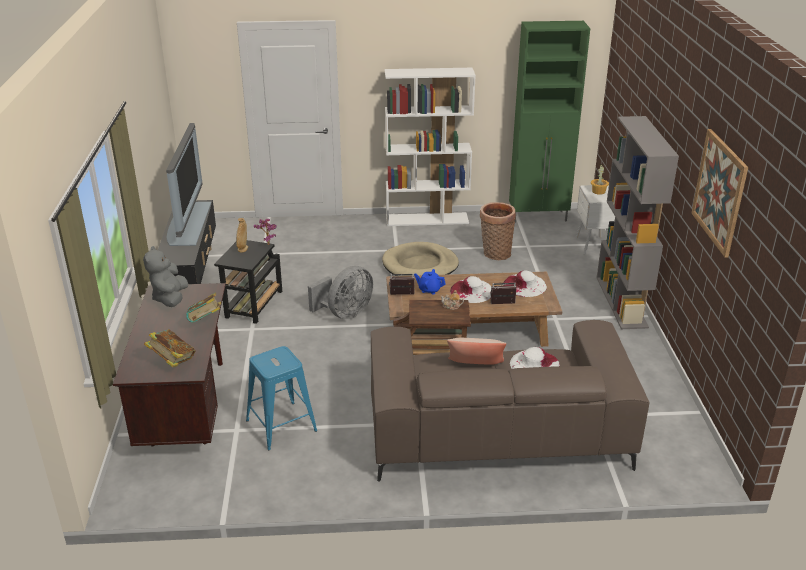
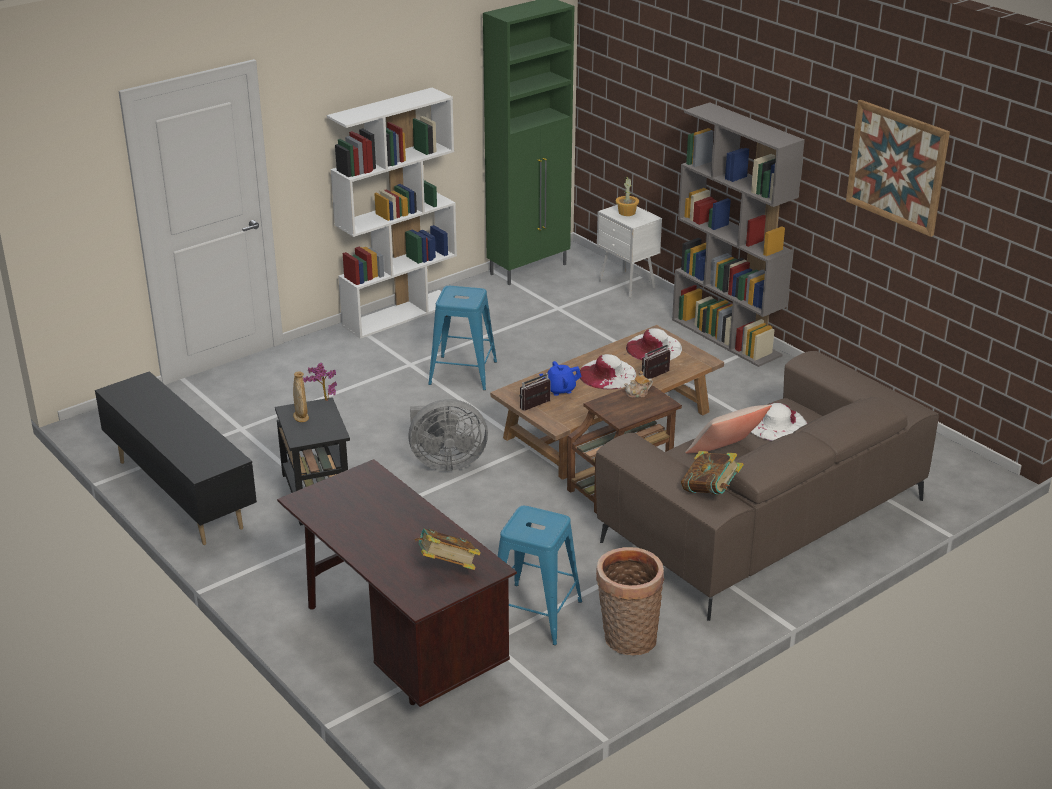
camera: 35 degrees left, 0 degrees up
grey plush toy [143,246,188,307] -> none
television [166,123,211,246] -> none
book [186,293,221,323] -> book moved to [681,451,744,495]
grey fan [308,266,373,319] -> grey fan turned 75 degrees clockwise [408,399,488,471]
beige dog bed [382,242,459,276] -> blue stool [428,286,497,390]
basket [480,202,516,260] -> basket moved to [596,547,665,655]

